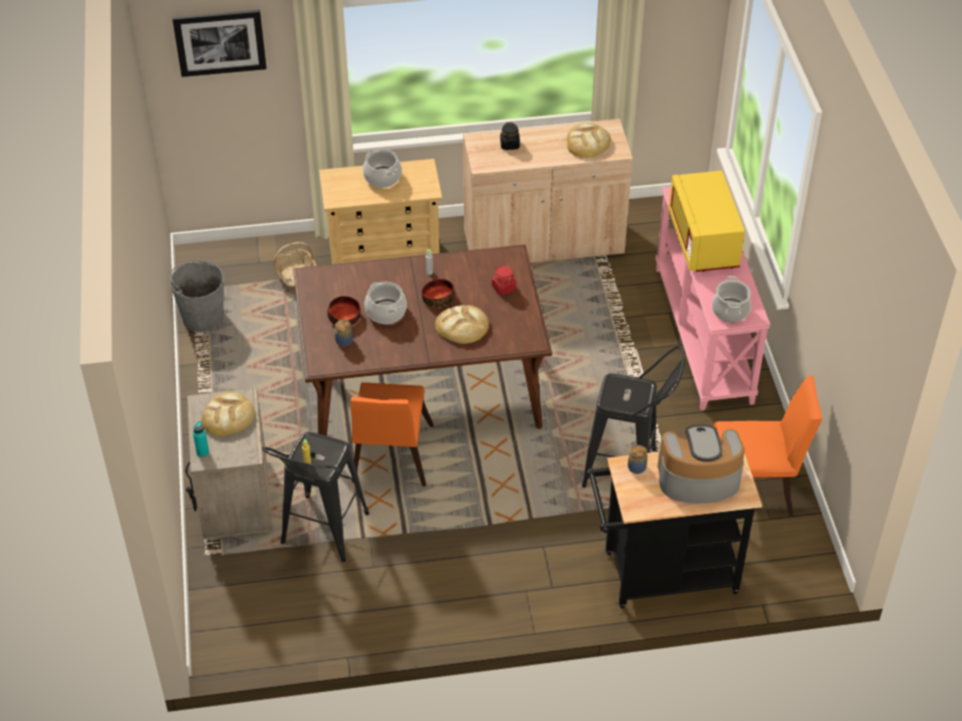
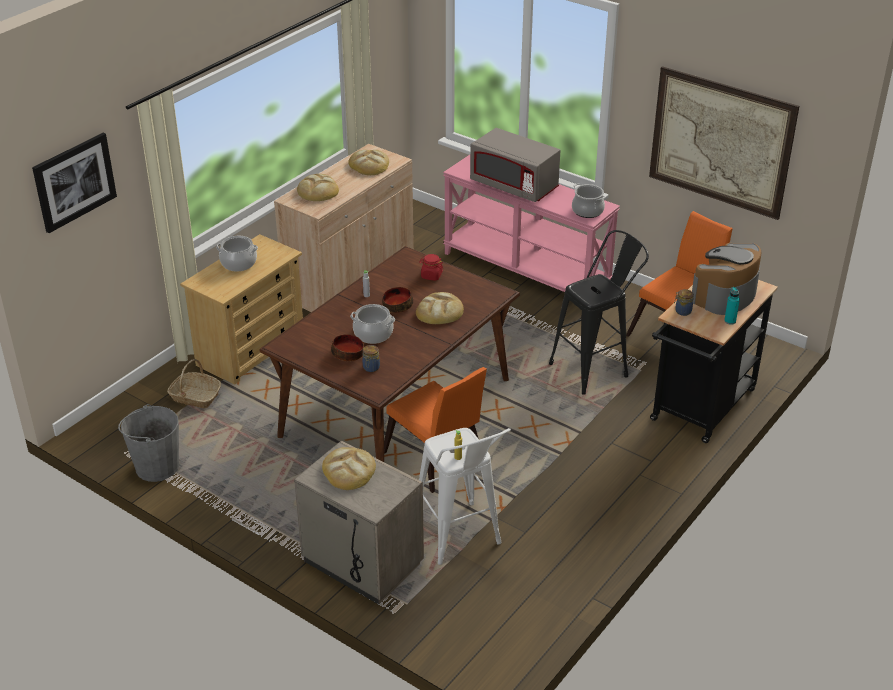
camera: 45 degrees left, 10 degrees down
turquoise bottle [193,421,209,457] -> turquoise bottle moved to [724,287,740,325]
black stool [262,432,369,562] -> white stool [419,428,511,565]
black jar [500,122,520,150] -> bread [297,174,339,201]
yellow microwave [669,171,745,272] -> grey microwave [470,128,561,202]
none -> picture [649,66,799,220]

